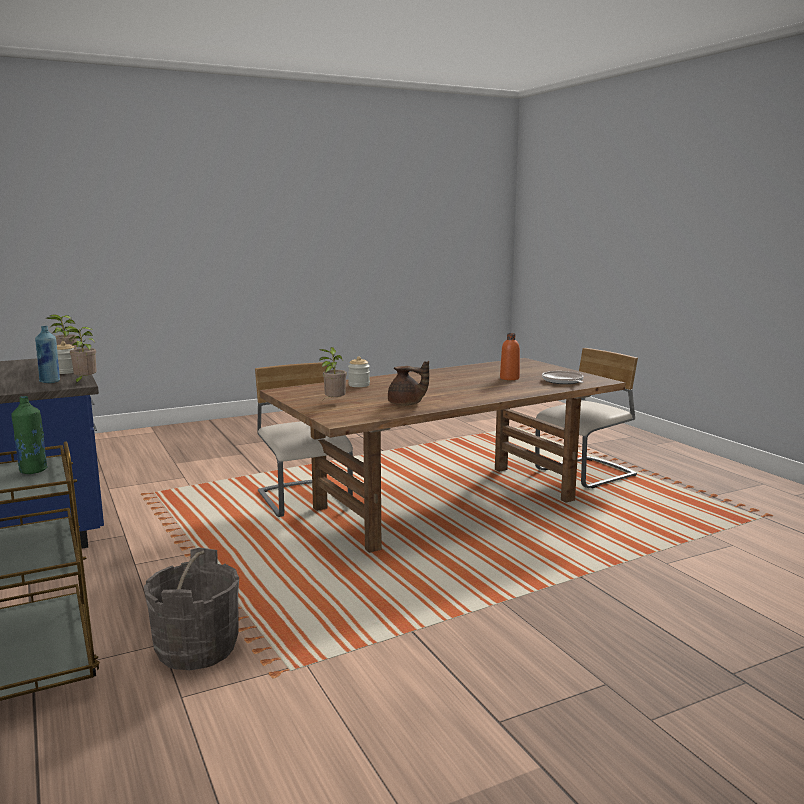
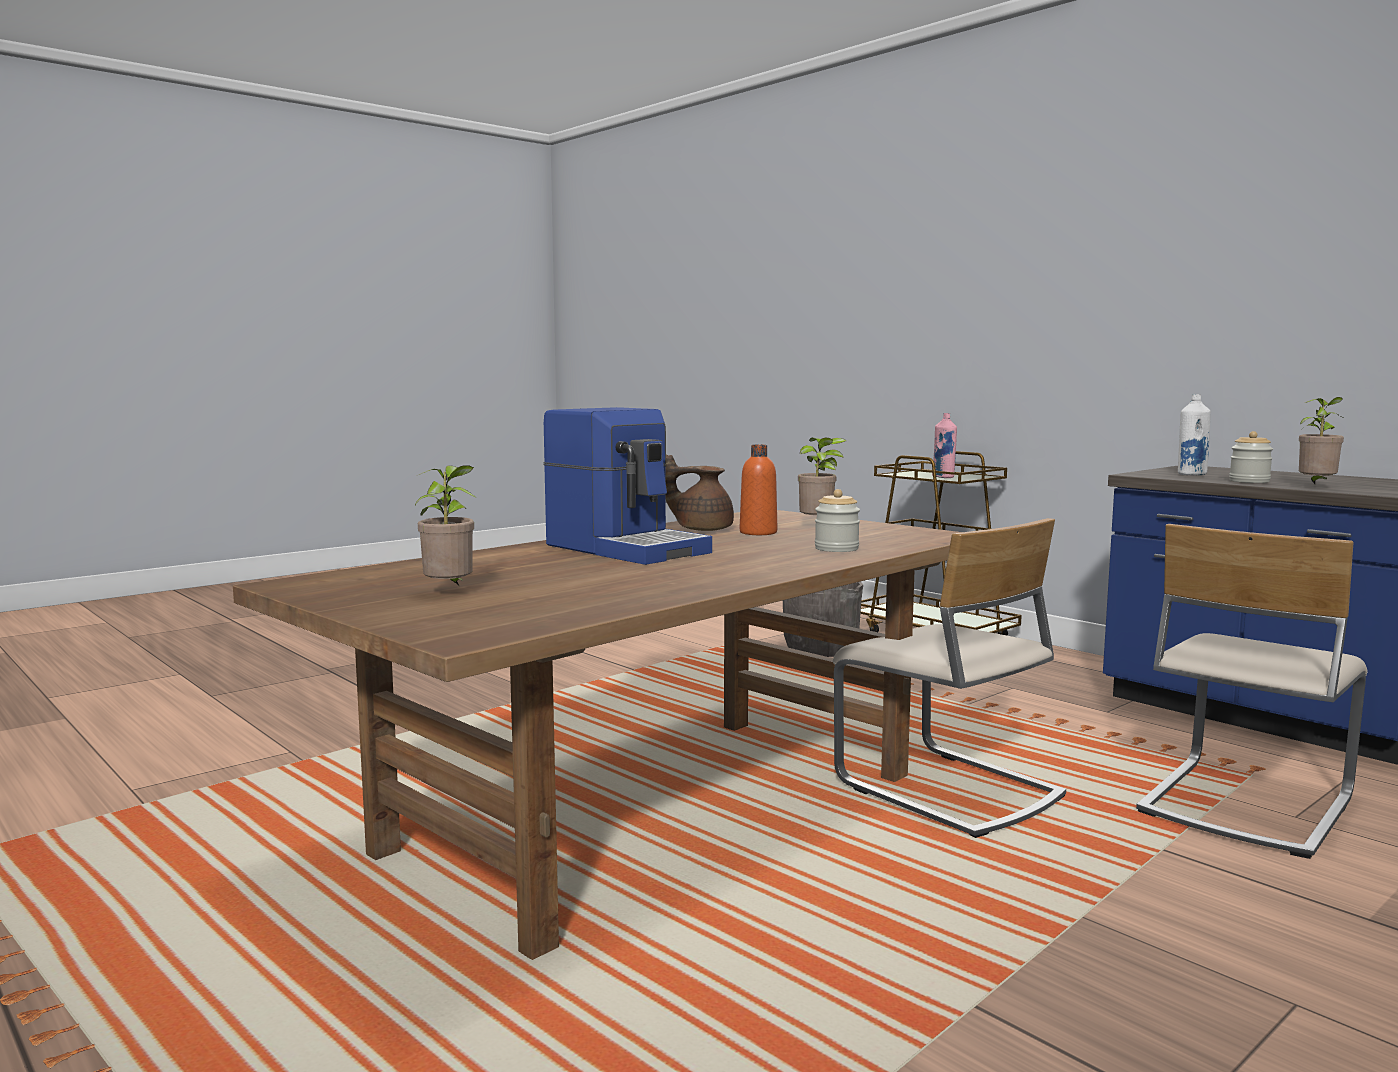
camera: 165 degrees right, 5 degrees down
green bottle [11,396,48,474] -> pink bottle [932,413,957,478]
blue bottle [35,326,60,383] -> white bottle [1178,394,1211,475]
potted plant [65,327,97,384] -> potted plant moved to [415,465,476,585]
orange bottle [500,333,520,380] -> orange bottle moved to [740,445,777,535]
beige chair [535,348,638,488] -> beige chair moved to [1136,524,1368,859]
frying pan [542,371,584,384] -> none
none -> coffee machine [543,407,712,565]

